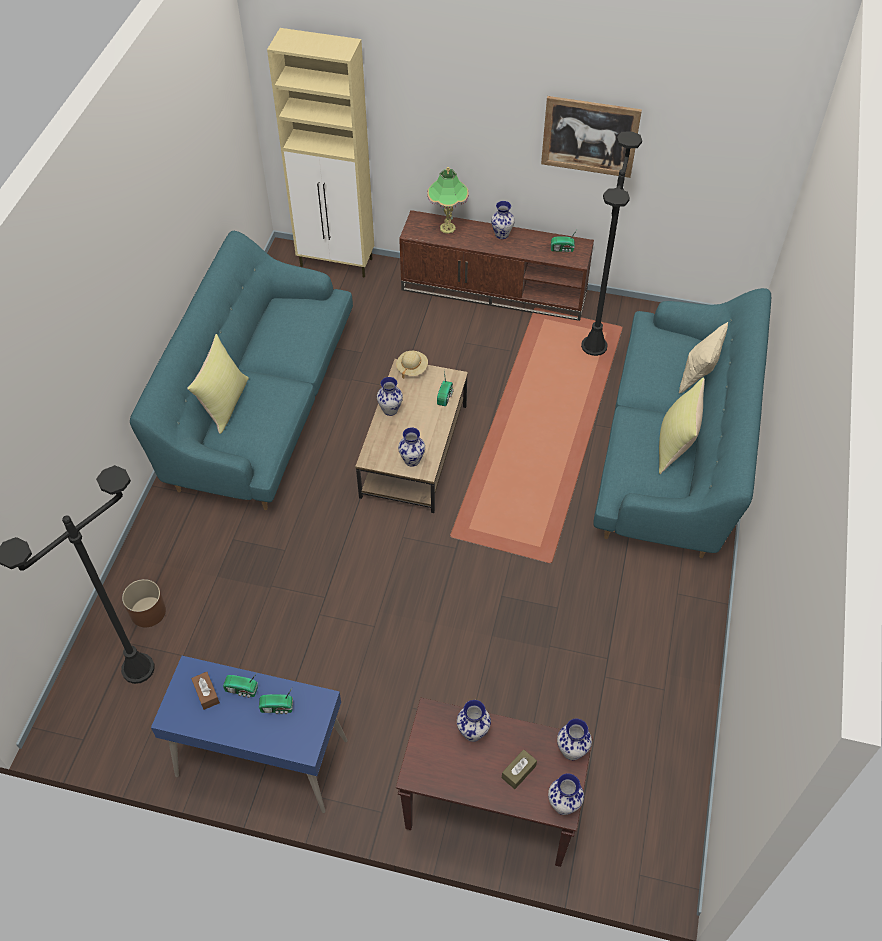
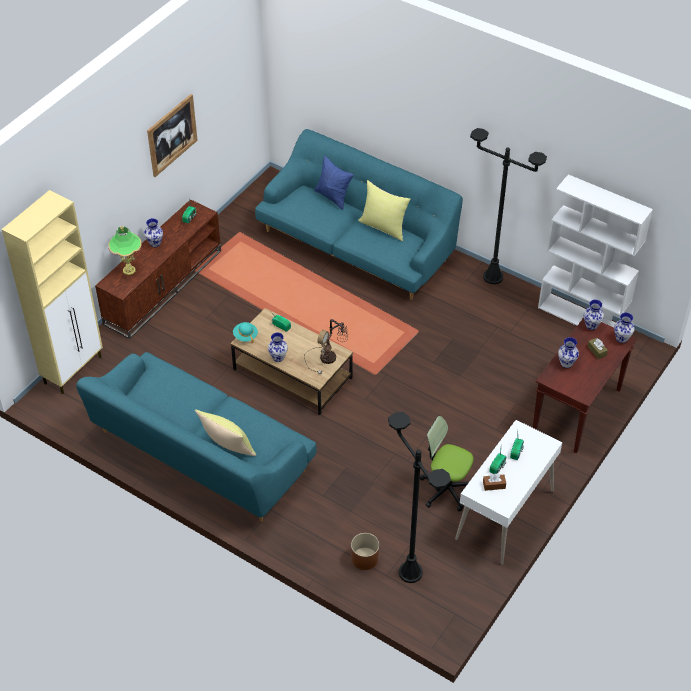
camera: 70 degrees left, 5 degrees down
blue desk [151,656,348,813] -> white desk [455,420,562,565]
beige hat [396,351,428,379] -> turquoise hat [233,322,258,343]
vase [398,427,425,467] -> table lamp [304,319,348,374]
black floor lamp [581,131,642,356] -> black floor lamp moved to [470,128,547,284]
beige pillow [679,322,728,393] -> blue pillow [314,155,354,211]
none -> office chair [420,416,473,511]
none -> white bookcase [538,174,653,327]

